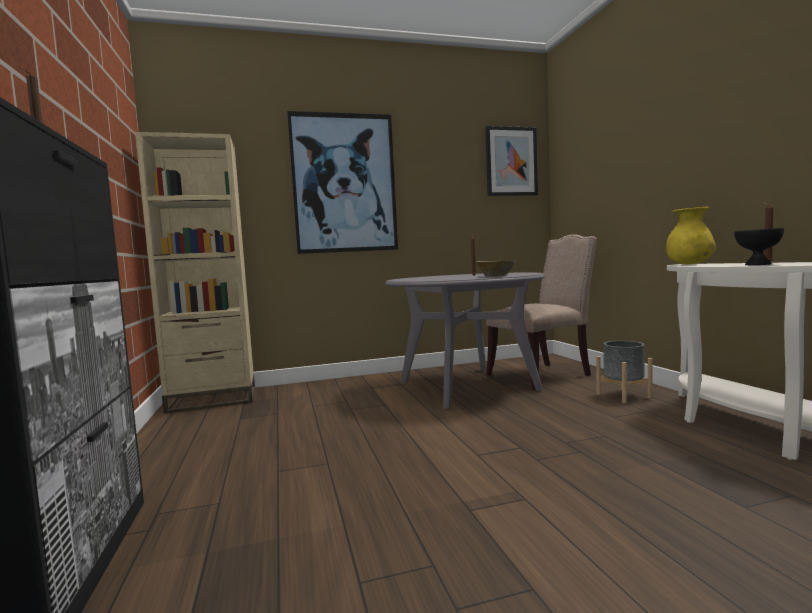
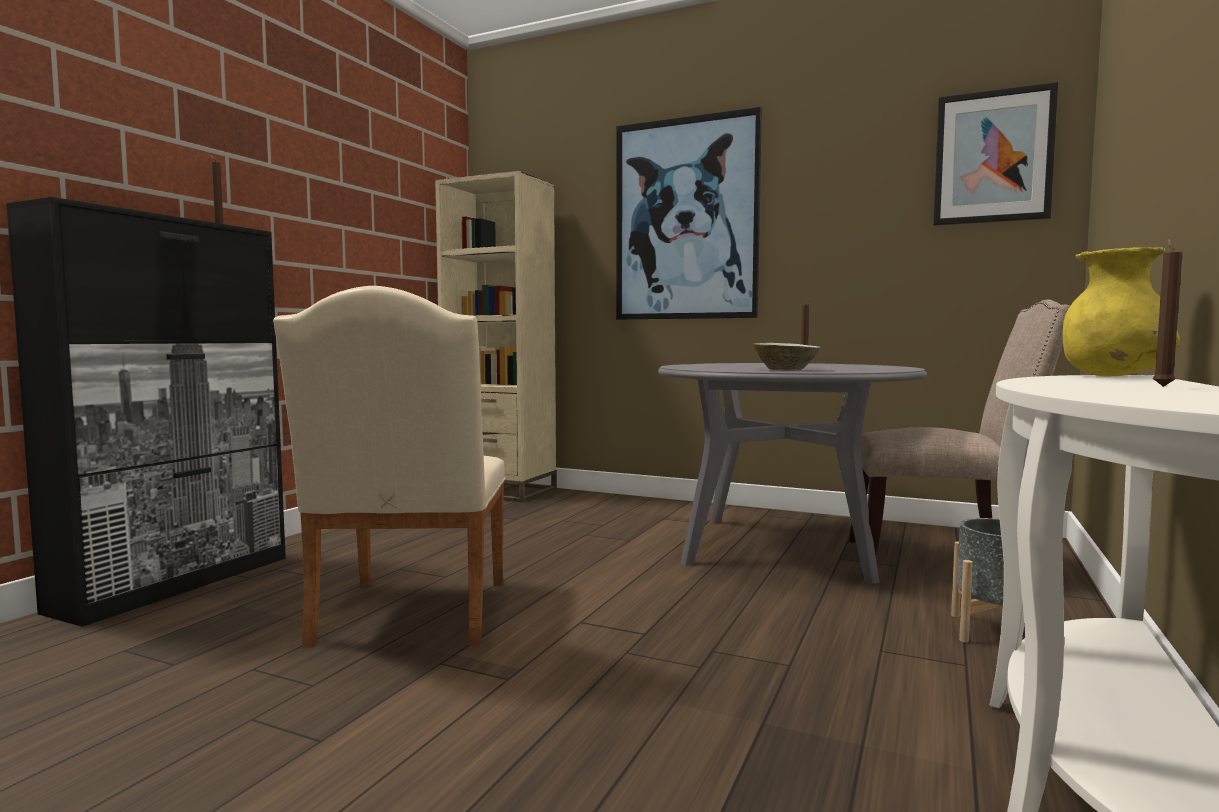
camera: 40 degrees right, 0 degrees up
black bowl [734,228,784,265] -> none
none -> beige chair [273,286,506,648]

